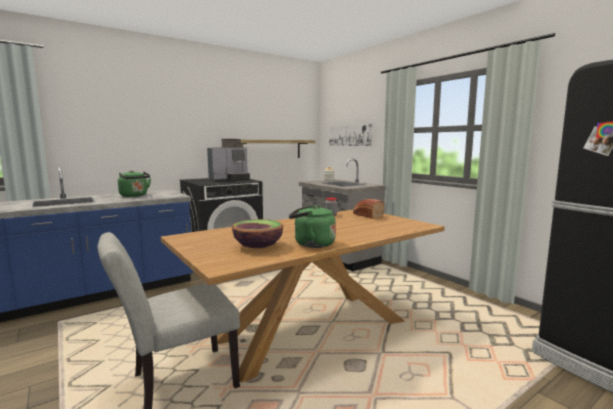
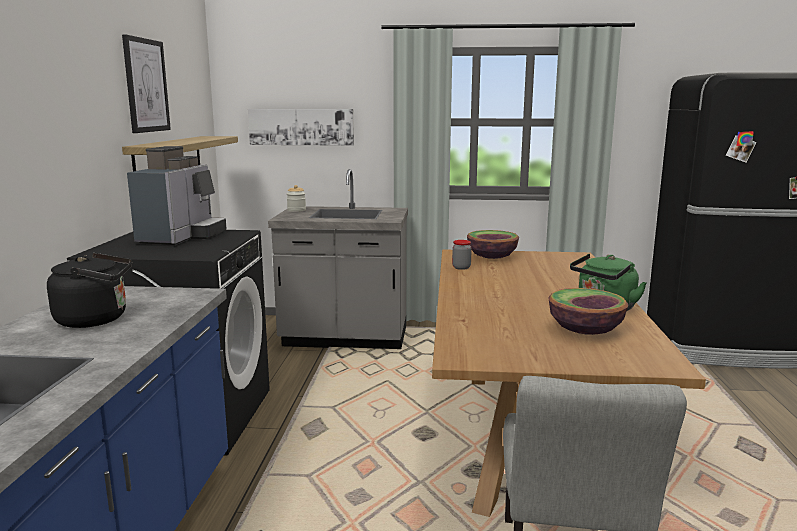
camera: 50 degrees left, 5 degrees up
green kettle [118,170,151,197] -> black kettle [47,253,132,328]
bread [353,199,385,219] -> bowl [467,230,519,259]
none -> picture [122,34,171,133]

